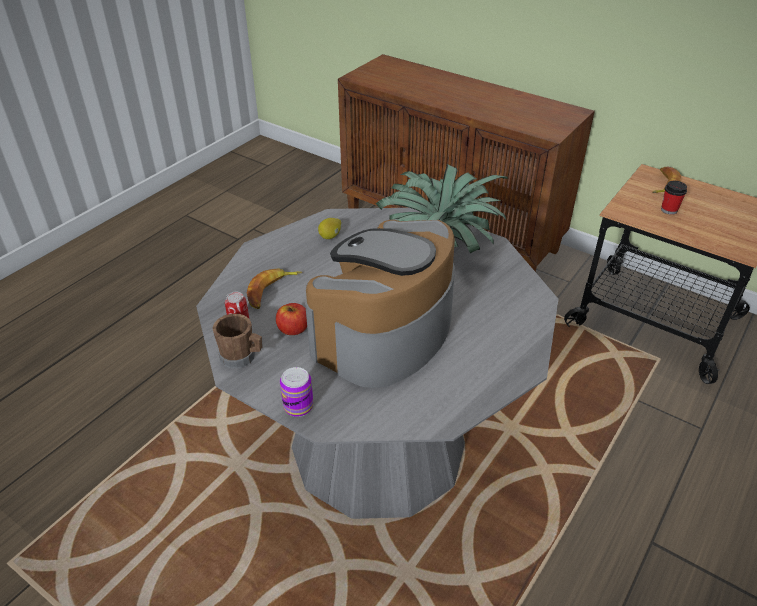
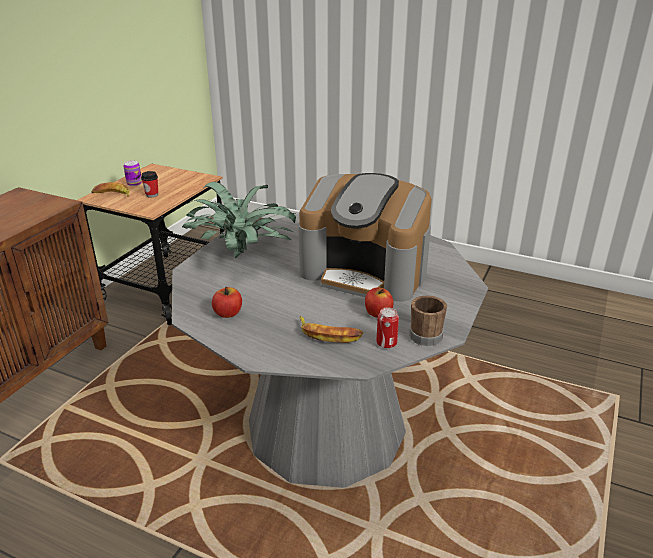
camera: 100 degrees left, 10 degrees down
can [280,367,313,417] -> can moved to [123,161,142,186]
lemon [318,218,341,239] -> apple [212,287,242,318]

